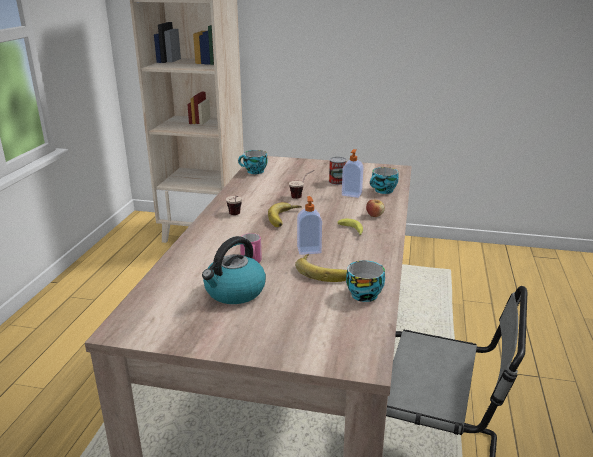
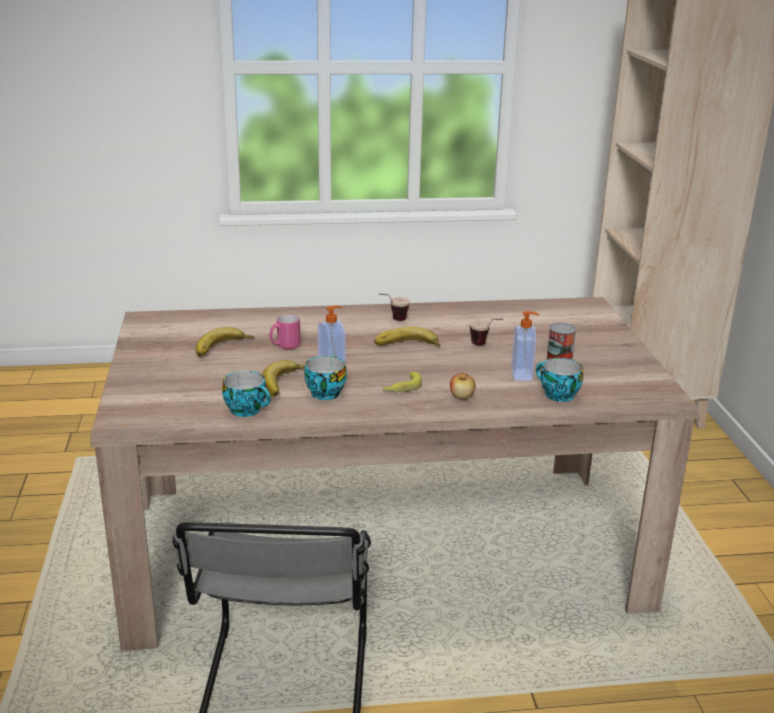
camera: 70 degrees right, 0 degrees up
kettle [202,236,266,304] -> banana [196,327,254,357]
cup [238,150,268,174] -> cup moved to [304,356,347,400]

